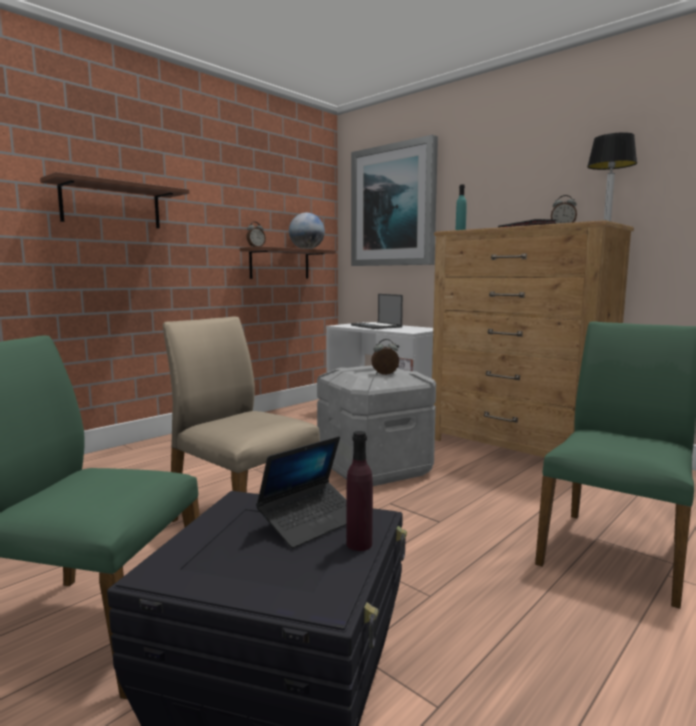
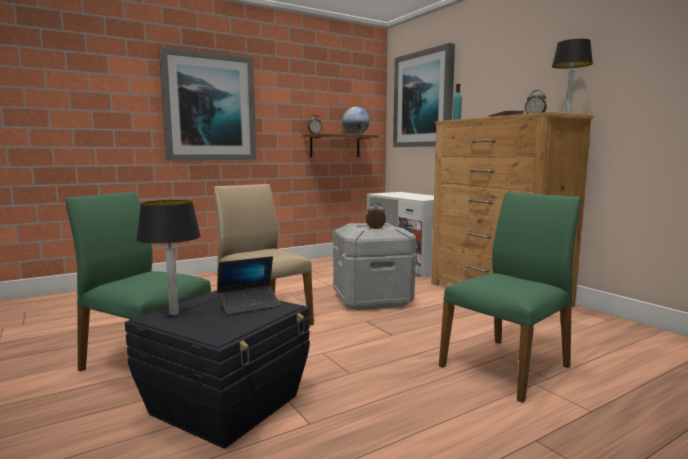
camera: 15 degrees right, 0 degrees up
brown shelf [40,172,189,228] -> picture [159,47,256,160]
purple bottle [346,431,373,551] -> none
laptop [351,294,403,329] -> none
none -> table lamp [136,200,201,315]

